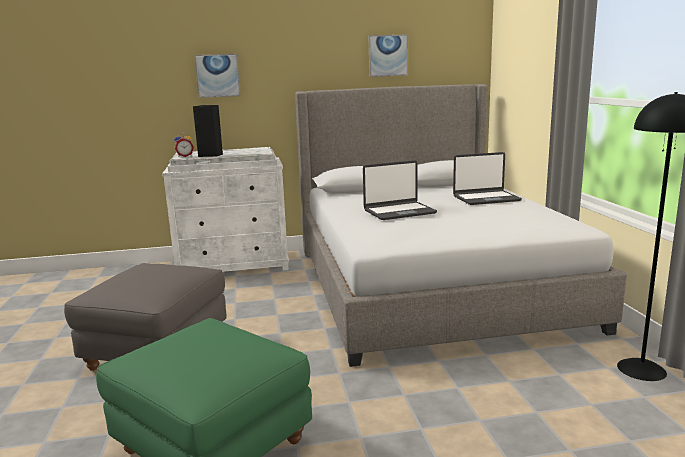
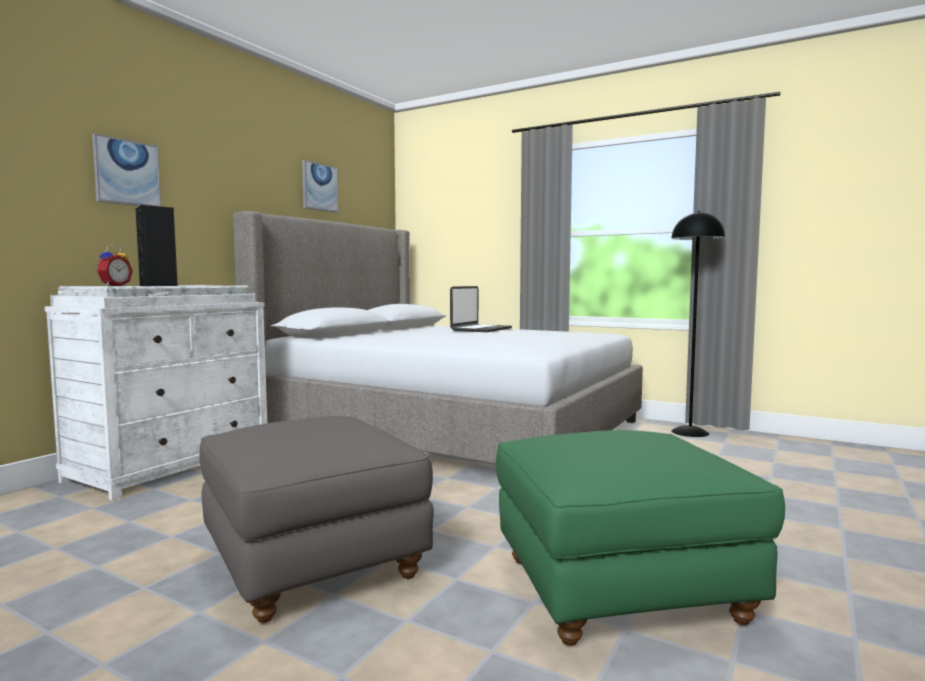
camera: 50 degrees left, 10 degrees down
laptop [363,160,437,220] -> none

